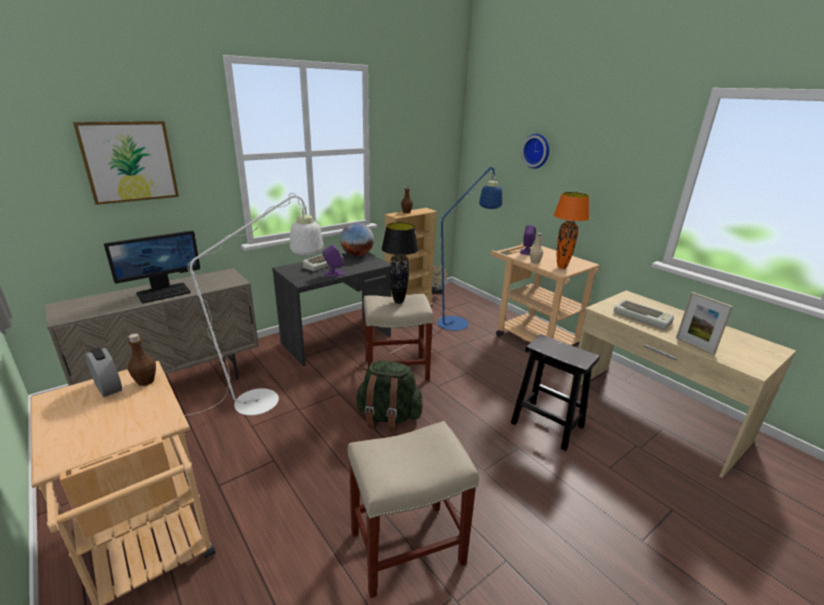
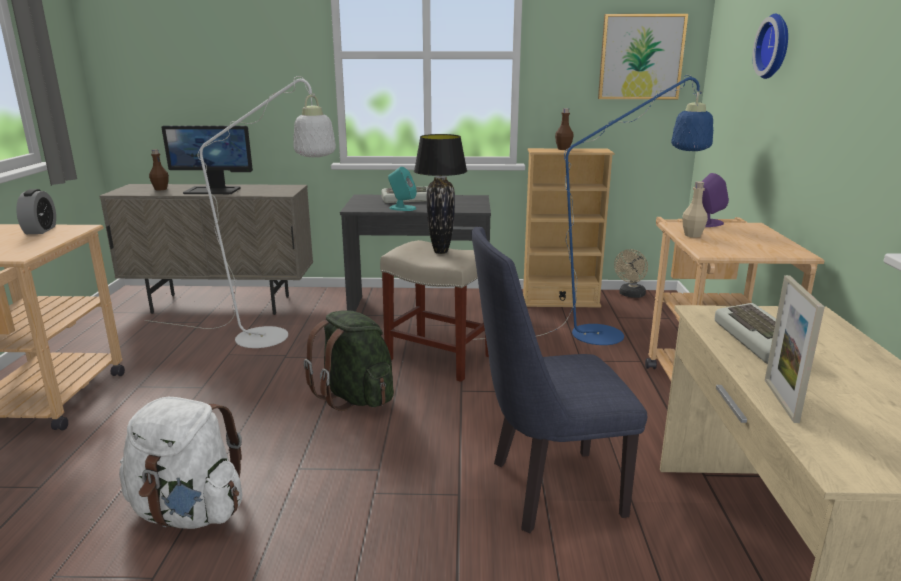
camera: 40 degrees right, 5 degrees down
picture [73,121,179,205] -> picture moved to [598,14,688,99]
brown bottle [128,334,156,386] -> brown bottle moved to [149,149,169,191]
purple speaker [322,244,345,277] -> turquoise speaker [388,167,416,211]
globe [340,222,374,256] -> none
beige stool [348,421,479,598] -> white backpack [119,397,242,529]
black stool [511,334,600,451] -> blue chair [472,227,647,534]
orange table lamp [554,192,589,269] -> none

